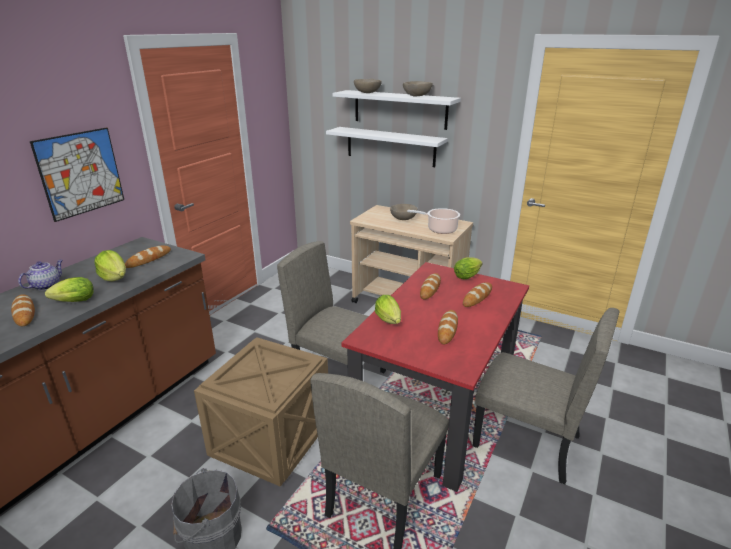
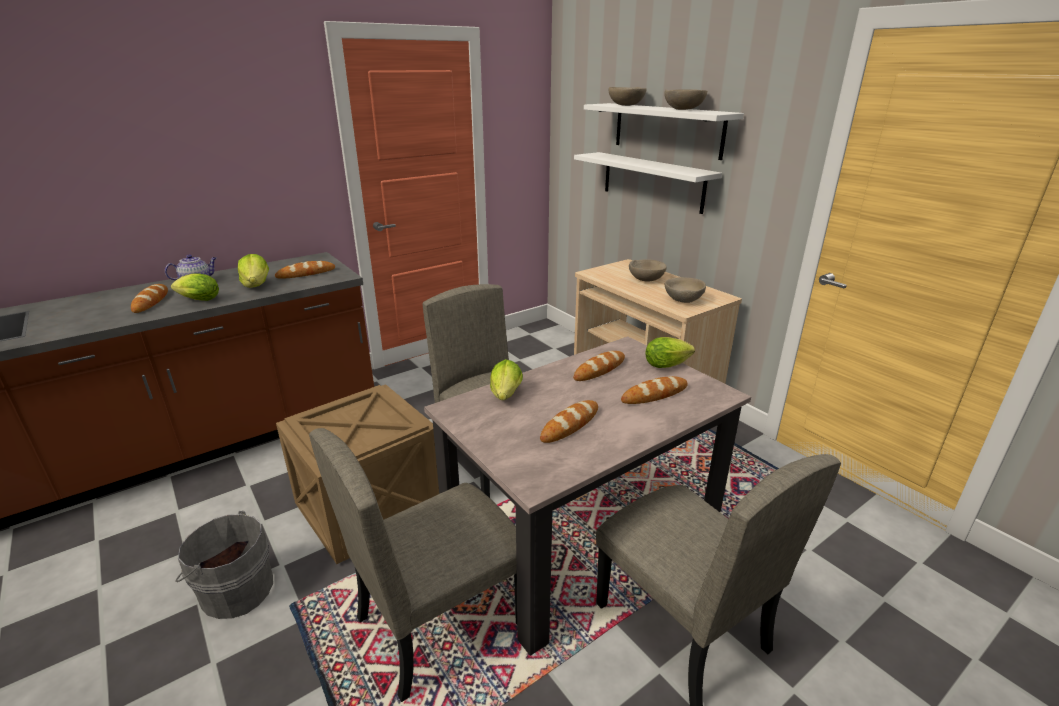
camera: 25 degrees right, 0 degrees up
picture [30,127,124,222] -> none
red dining table [341,262,529,492] -> beige dining table [424,336,751,656]
cooking pot [407,208,460,234] -> beige bowl [665,277,706,303]

